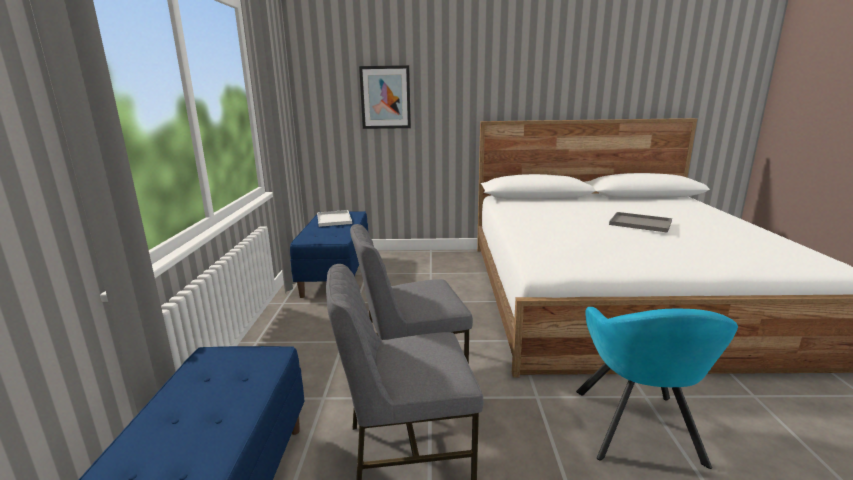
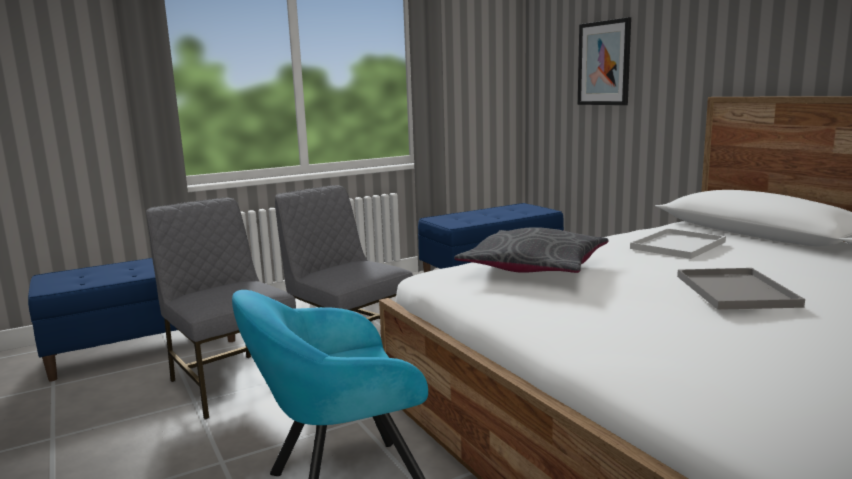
camera: 60 degrees right, 5 degrees down
white tray [317,210,352,227] -> white tray moved to [630,228,726,259]
none -> grey pillow [454,227,609,273]

